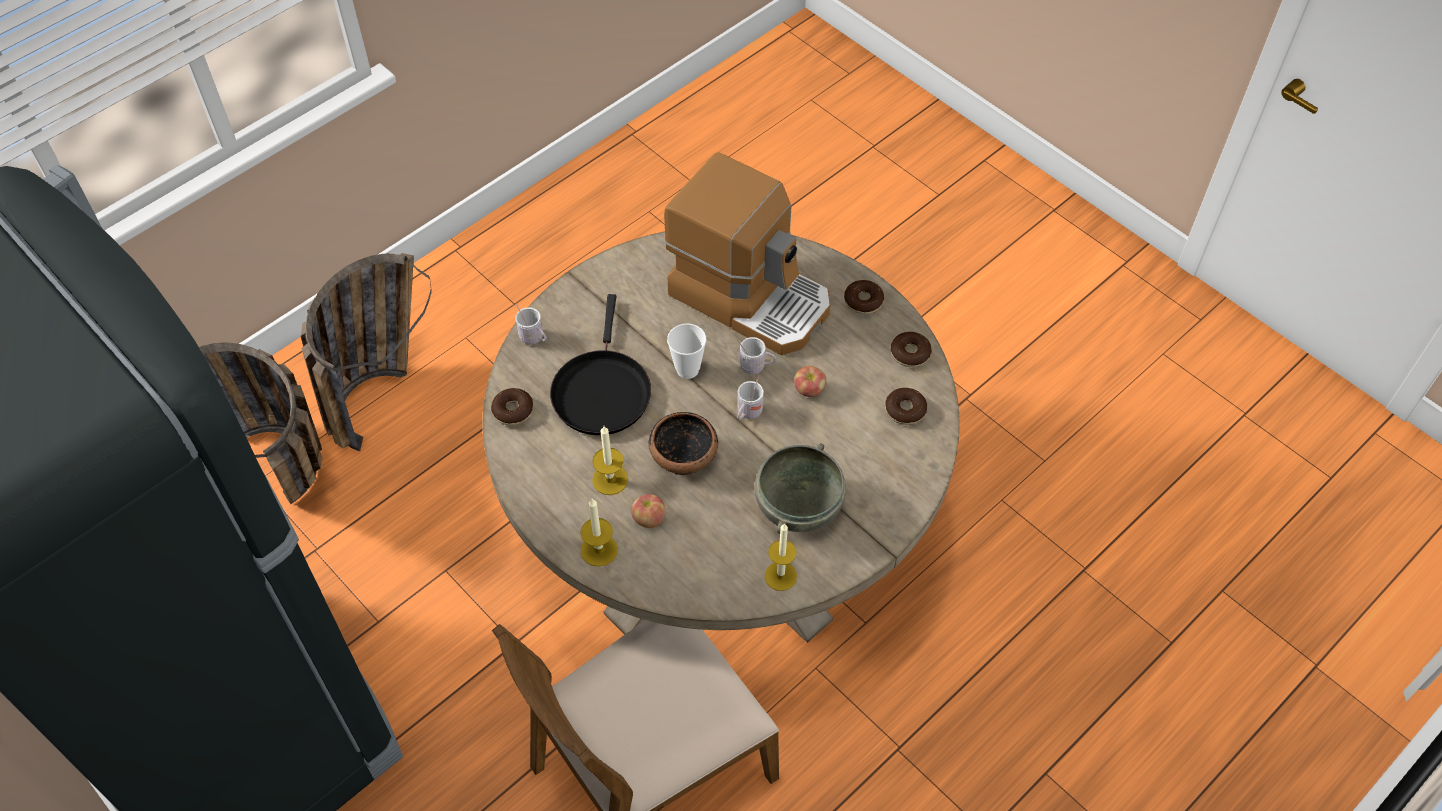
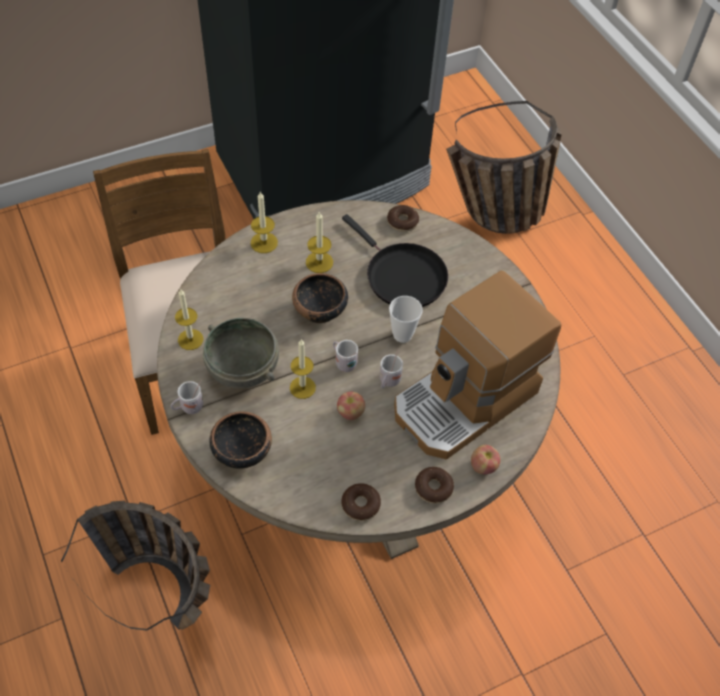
camera: 105 degrees right, 0 degrees up
basket [301,253,432,451] -> basket moved to [61,500,210,631]
white mug [515,304,547,345] -> white mug moved to [171,381,203,414]
black frying pan [550,294,651,435] -> black frying pan turned 150 degrees counterclockwise [342,214,448,307]
apple [631,494,666,528] -> apple moved to [471,445,500,474]
donut [885,388,927,425] -> none
none -> bowl [209,411,272,469]
none -> candle [290,339,316,399]

